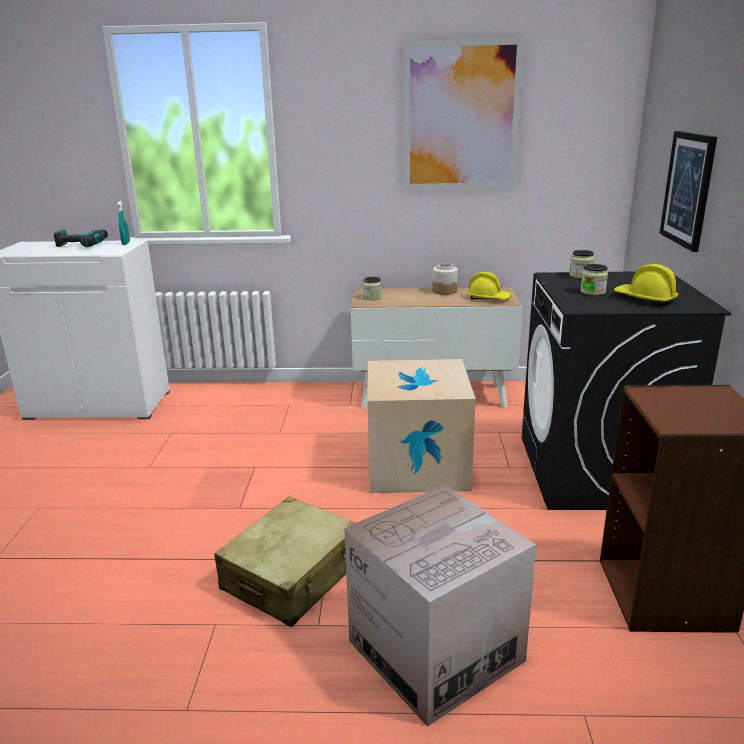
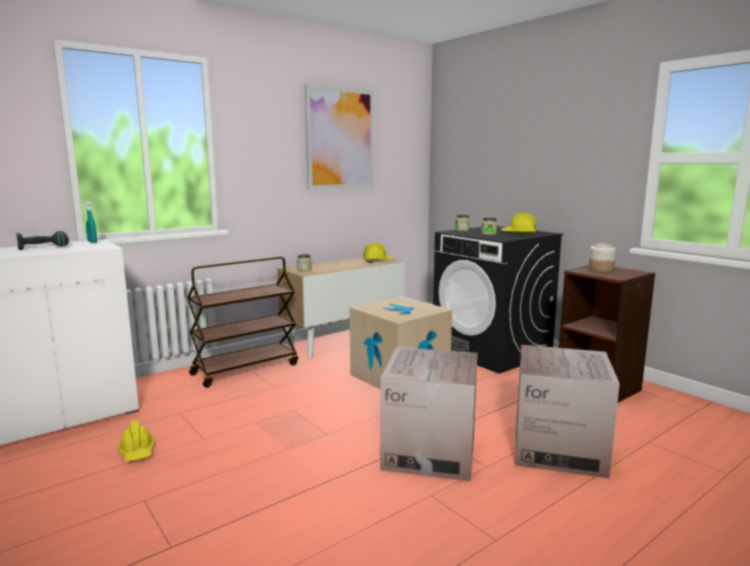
camera: 40 degrees left, 10 degrees down
beige suitcase [214,496,355,627] -> cardboard box [380,347,478,481]
jar [432,263,458,295] -> jar moved to [588,243,616,272]
picture [660,131,717,252] -> none
none -> yellow hard hat [118,420,155,461]
none -> brown cart [187,257,298,388]

